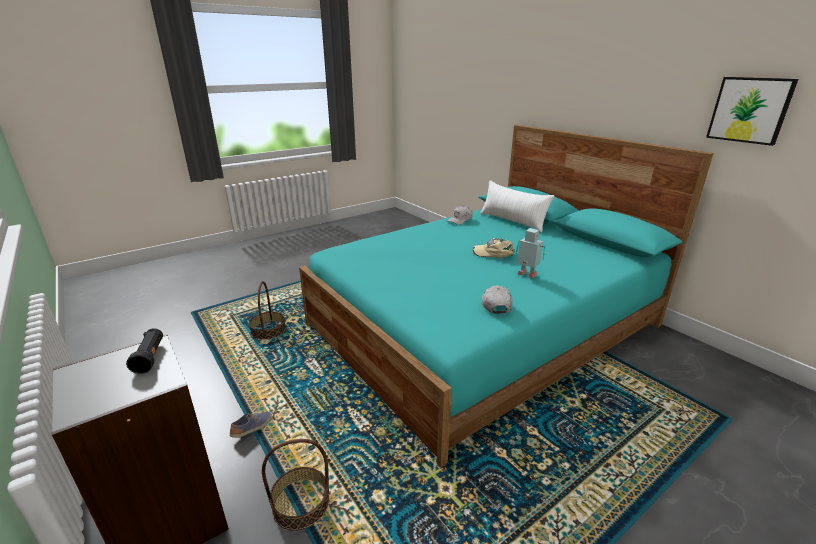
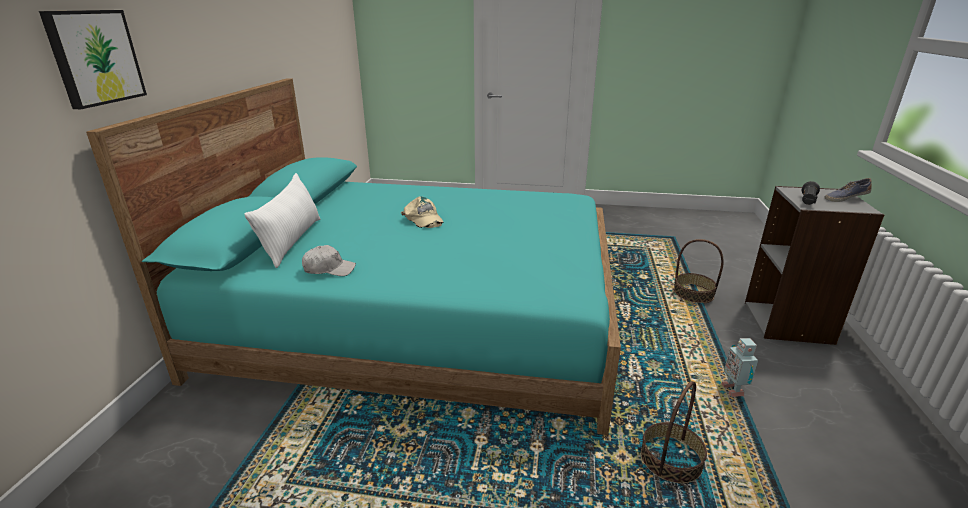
camera: 135 degrees left, 0 degrees up
shoe [230,411,272,438] -> shoe moved to [824,178,872,202]
white cap [482,285,512,314] -> none
toy robot [516,228,545,278] -> toy robot moved to [721,338,758,397]
picture [706,77,798,146] -> picture moved to [39,10,147,109]

